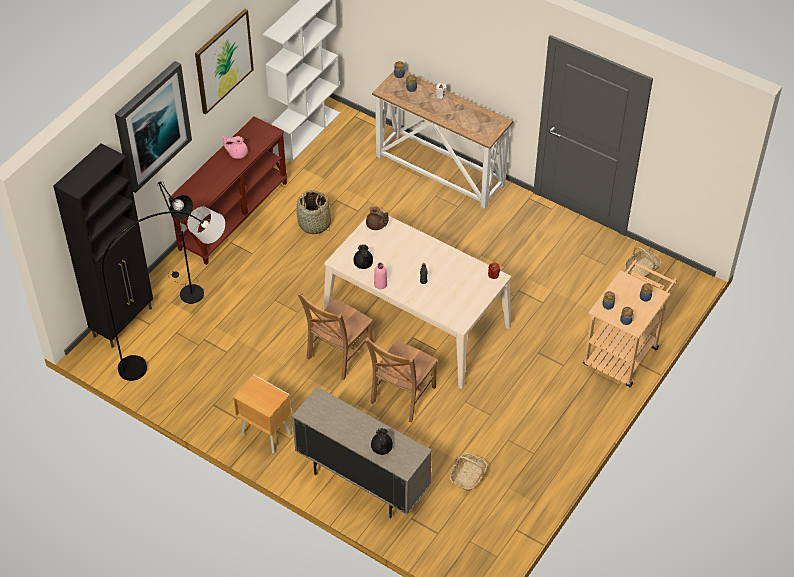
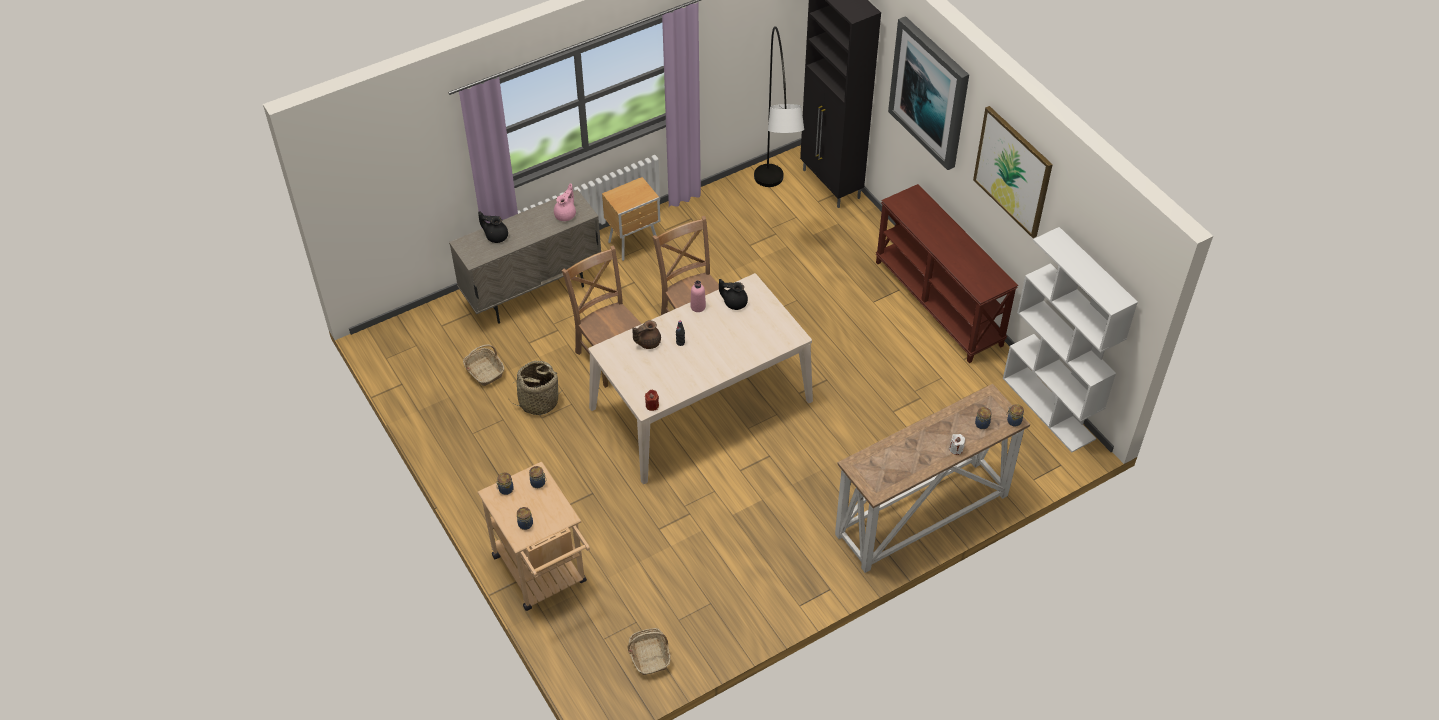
camera: 115 degrees right, 0 degrees up
black floor lamp [157,181,204,304] -> none
pink teapot [222,136,248,159] -> pink teapot moved to [554,183,576,221]
basket [297,190,331,234] -> basket moved to [508,361,563,415]
brown teapot [366,206,388,230] -> brown teapot moved to [632,320,661,349]

